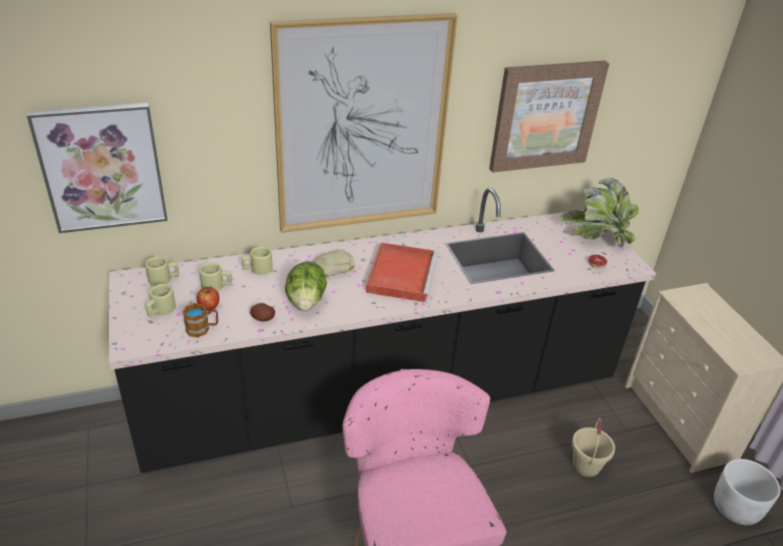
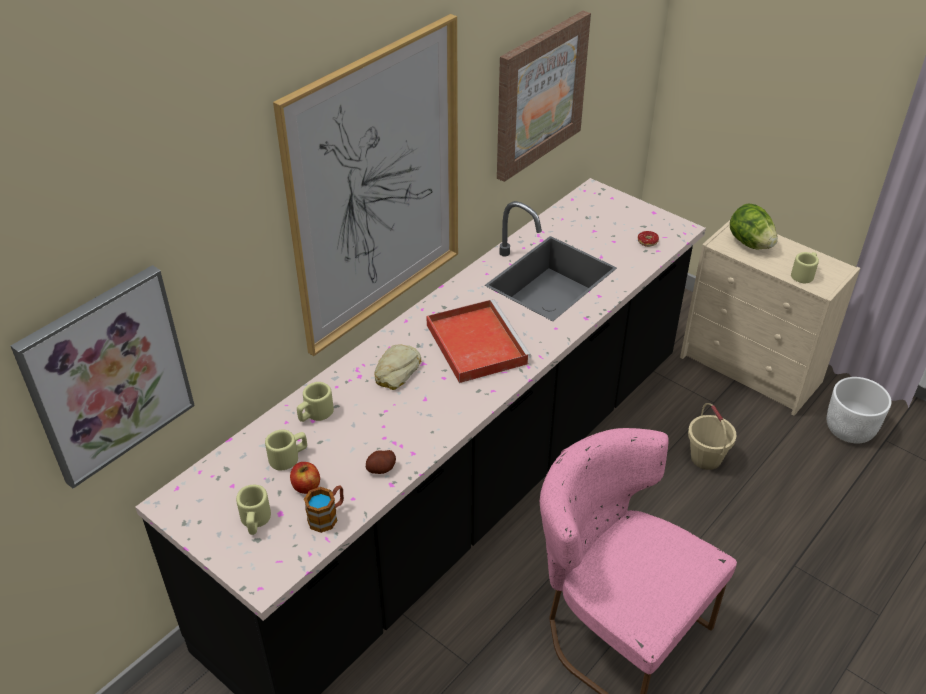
camera: 30 degrees left, 5 degrees up
beige mug [145,256,179,286] -> beige mug moved to [791,252,819,283]
lettuce [285,261,327,311] -> lettuce moved to [730,203,778,249]
potted plant [560,178,639,247] -> none

